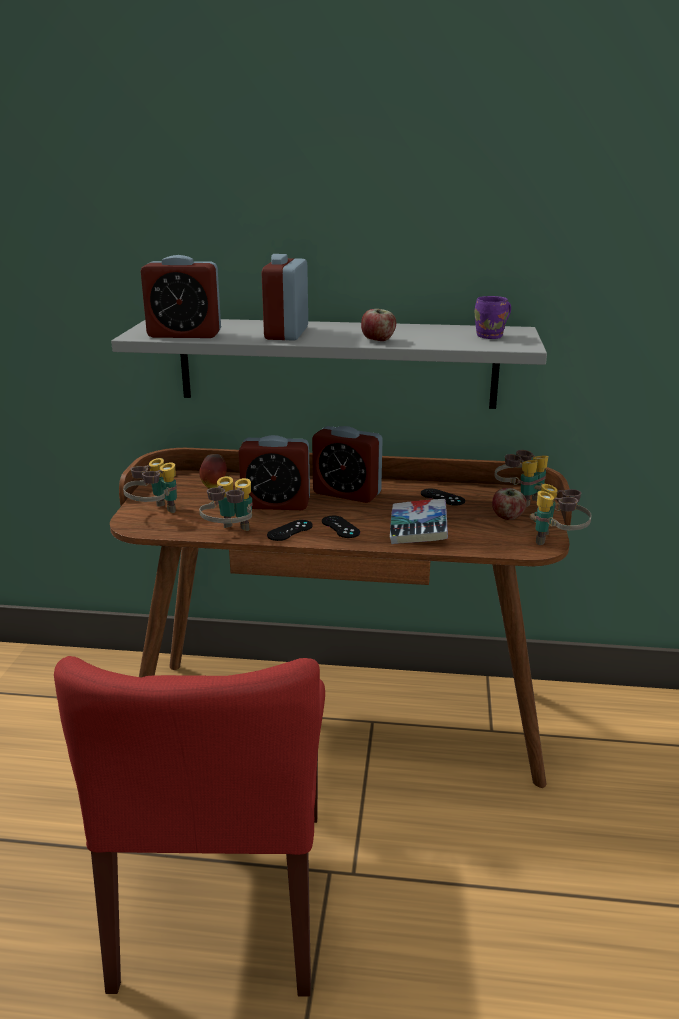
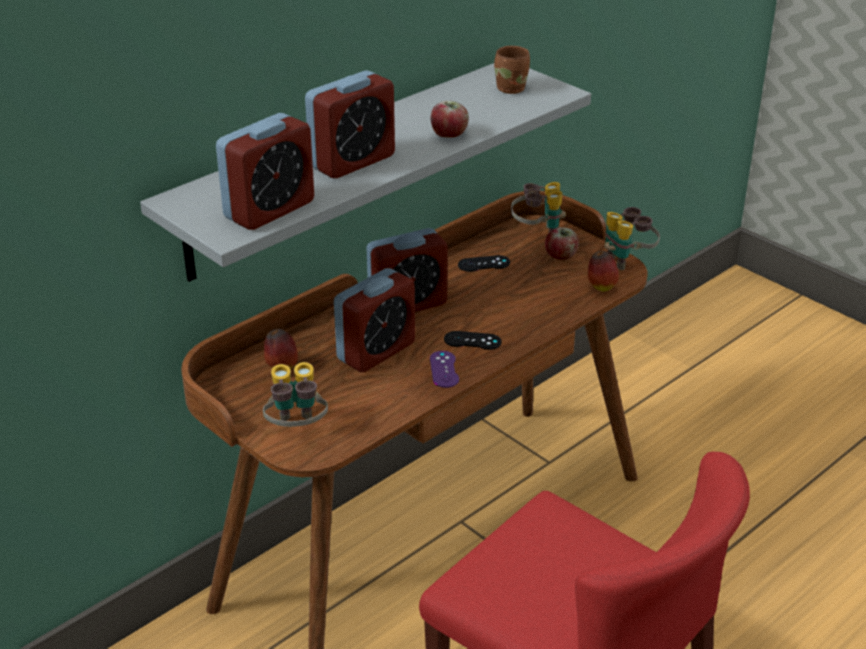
camera: 50 degrees left, 10 degrees up
binoculars [199,476,253,531] -> none
alarm clock [262,254,308,341] -> alarm clock turned 90 degrees counterclockwise [305,70,395,178]
black game controller [267,520,313,541] -> purple game controller [430,351,459,388]
book [390,499,448,544] -> none
purple mug [475,296,511,339] -> brown mug [494,46,530,94]
none -> apple [588,251,619,292]

